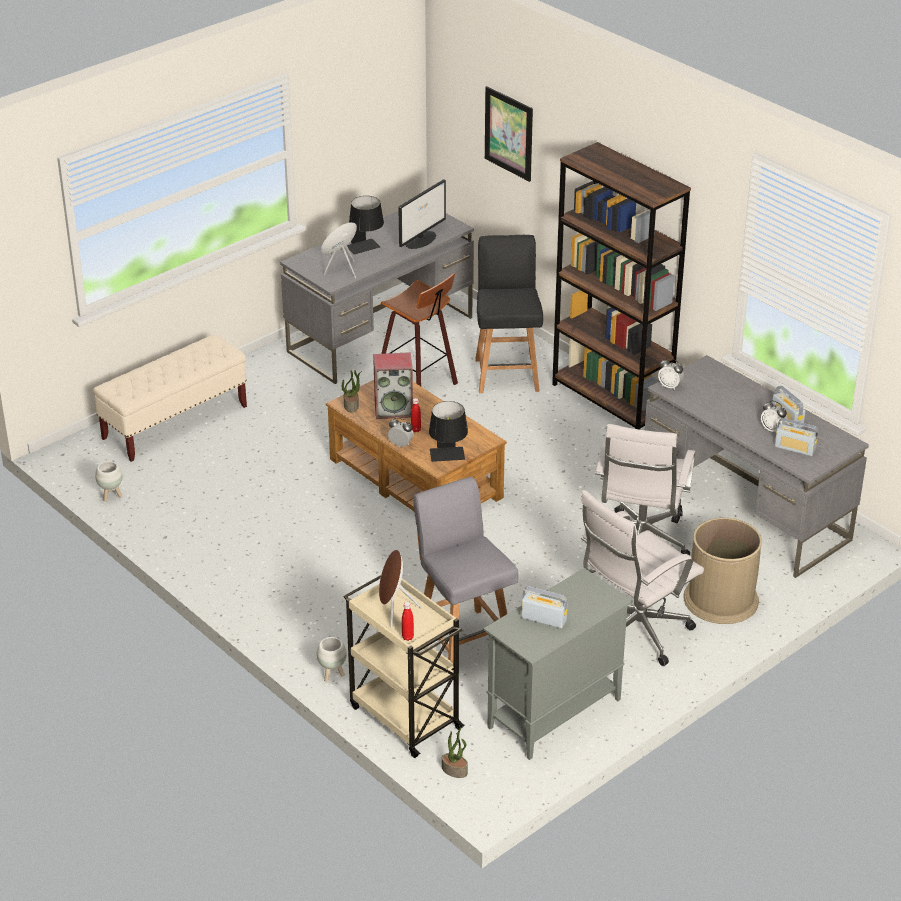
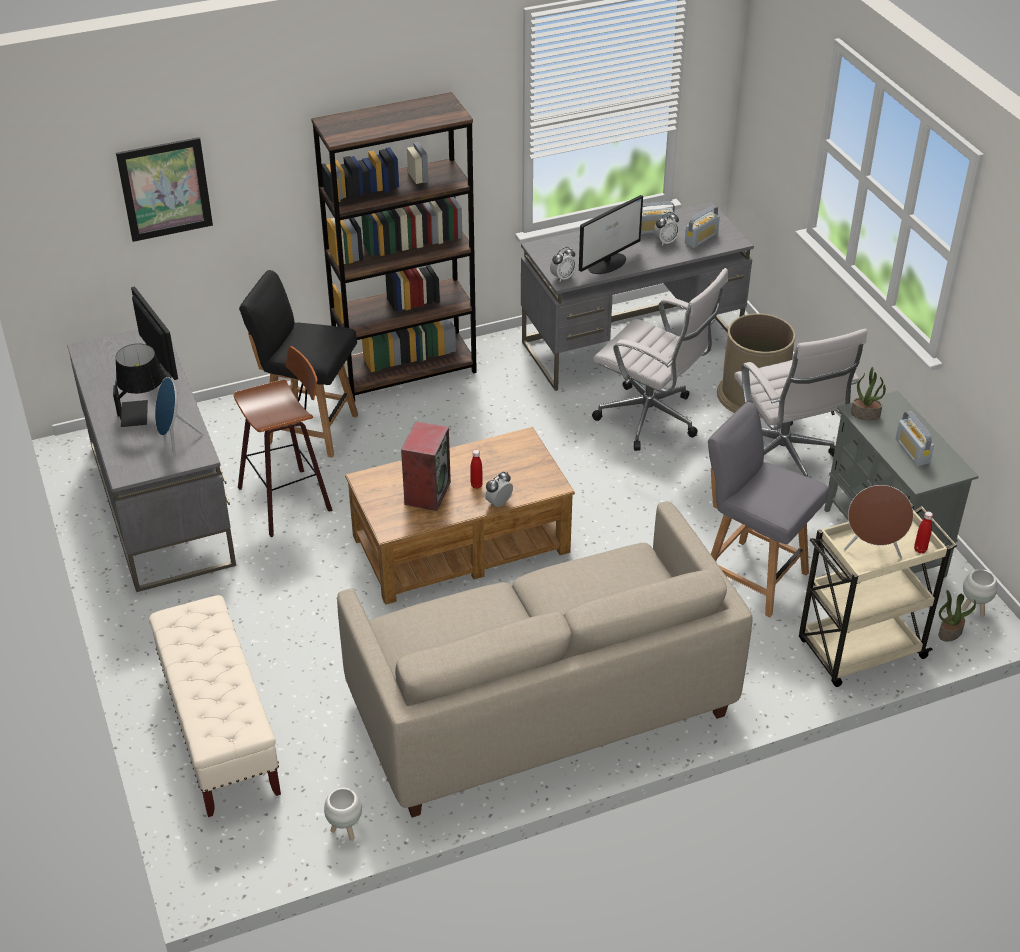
camera: 70 degrees left, 5 degrees up
white planter [317,637,347,682] -> white planter moved to [961,569,997,617]
potted plant [342,370,362,413] -> potted plant moved to [851,367,886,420]
grey chair [413,477,518,663] -> grey chair turned 45 degrees clockwise [708,402,829,617]
black table lamp [429,401,468,462] -> none
radio [521,586,567,628] -> radio turned 60 degrees counterclockwise [896,411,934,466]
none -> beige sofa [337,501,753,817]
none -> monitor [579,195,643,274]

